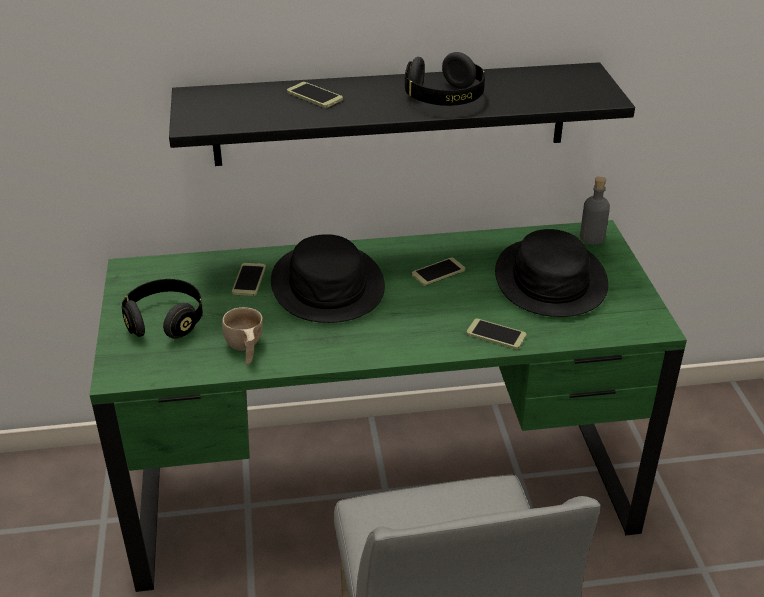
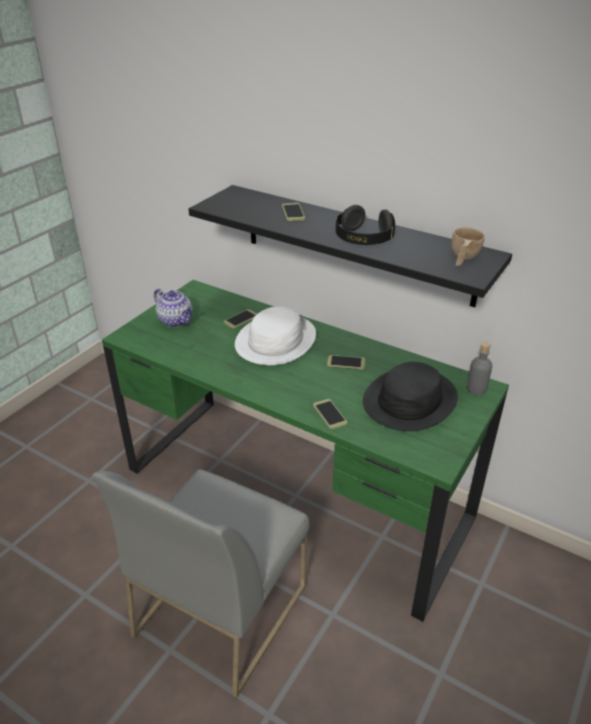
camera: 40 degrees right, 0 degrees up
black headphones [122,279,203,339] -> teapot [154,289,193,327]
beige cup [222,307,263,365] -> beige cup moved to [451,227,485,266]
black hat [271,234,385,323] -> white hat [235,307,316,365]

